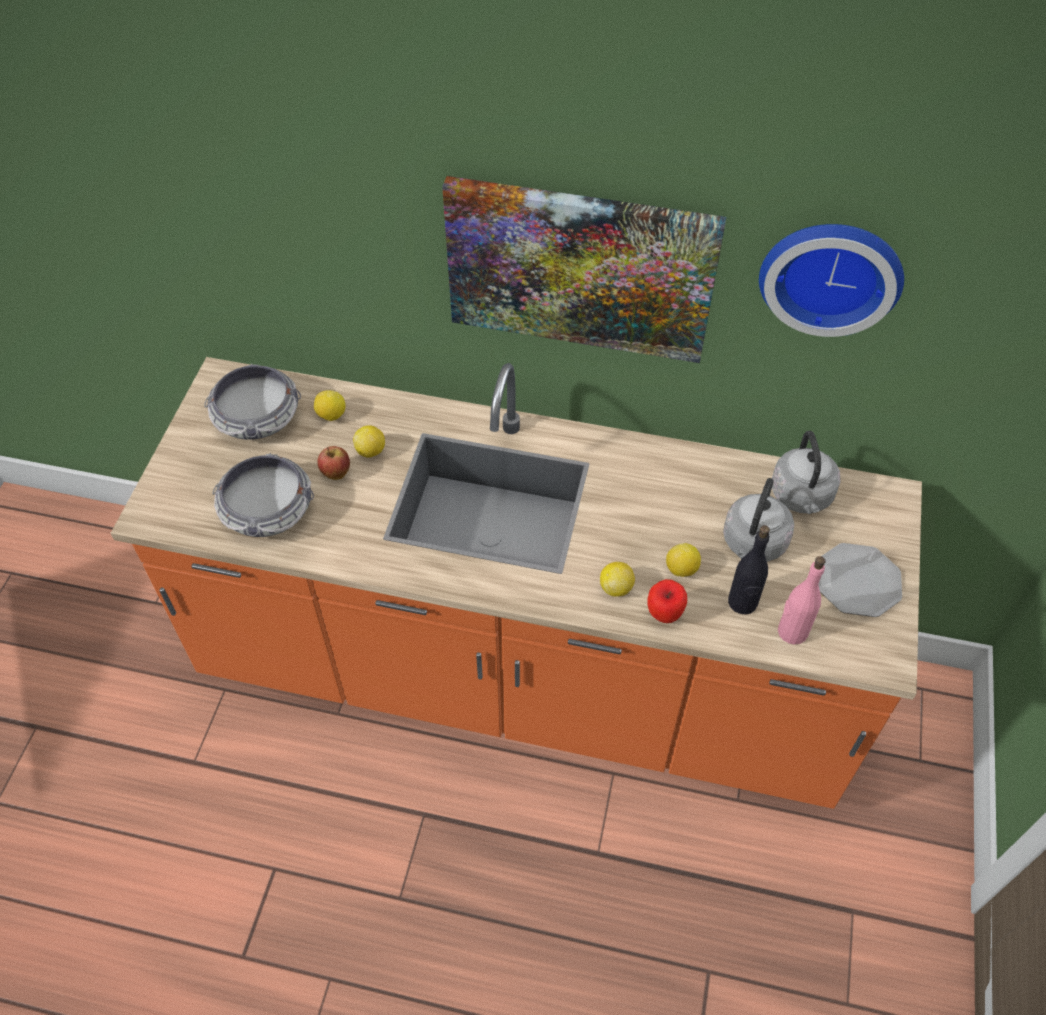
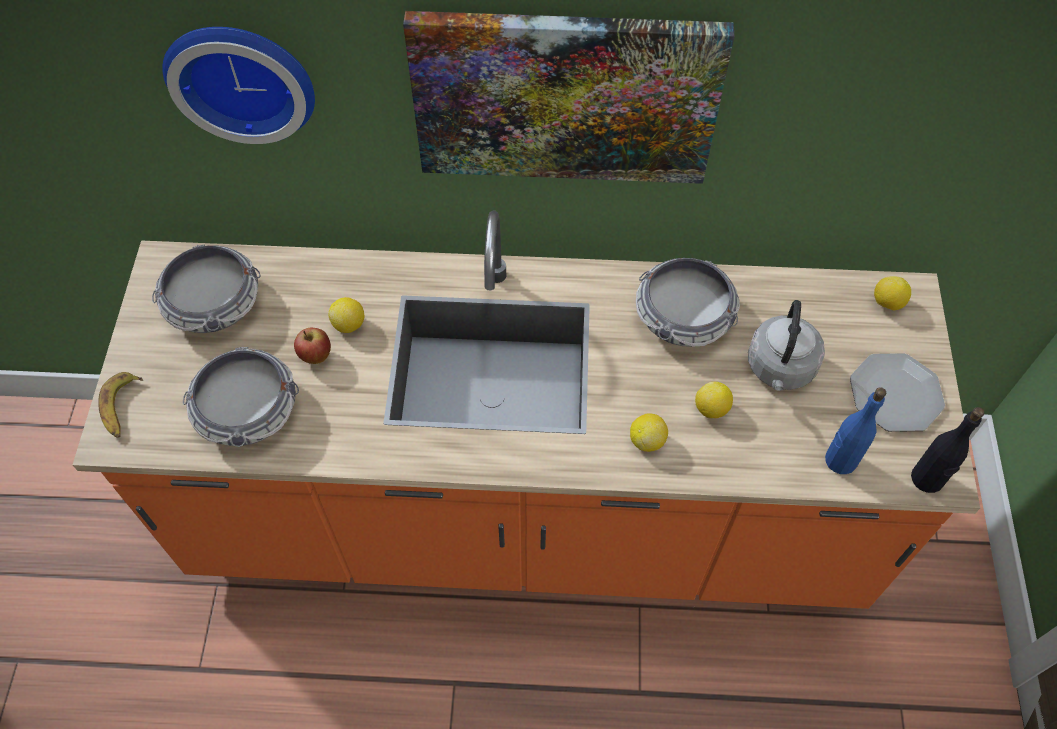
camera: 10 degrees left, 5 degrees up
lemon [314,390,346,421] -> lemon moved to [874,276,911,310]
apple [647,579,687,623] -> none
black bottle [728,525,770,614] -> black bottle moved to [911,407,984,493]
wall clock [759,224,904,337] -> wall clock moved to [162,27,315,144]
grey kettle [772,431,841,514] -> none
pink bottle [778,556,826,645] -> blue bottle [825,387,886,474]
none -> banana [98,372,143,438]
none -> bowl [636,258,740,347]

